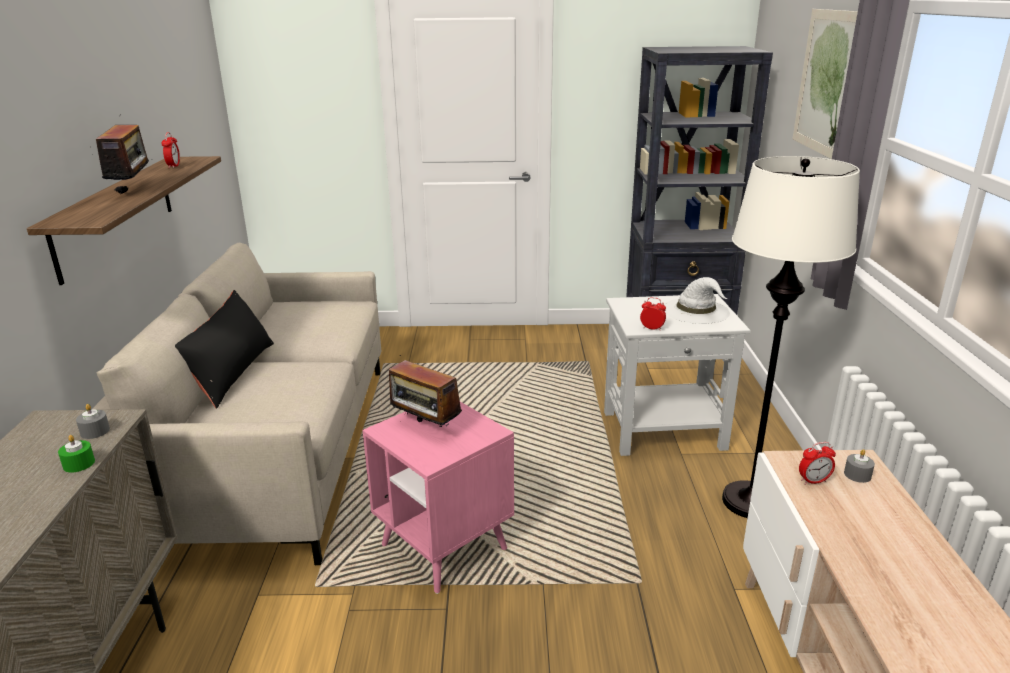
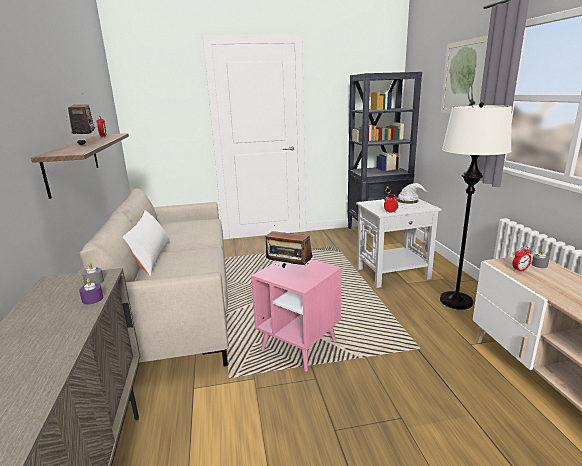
camera: 10 degrees left, 5 degrees down
green candle [58,435,95,473] -> purple candle [79,278,103,304]
black pillow [175,290,274,409] -> white pillow [123,210,170,276]

